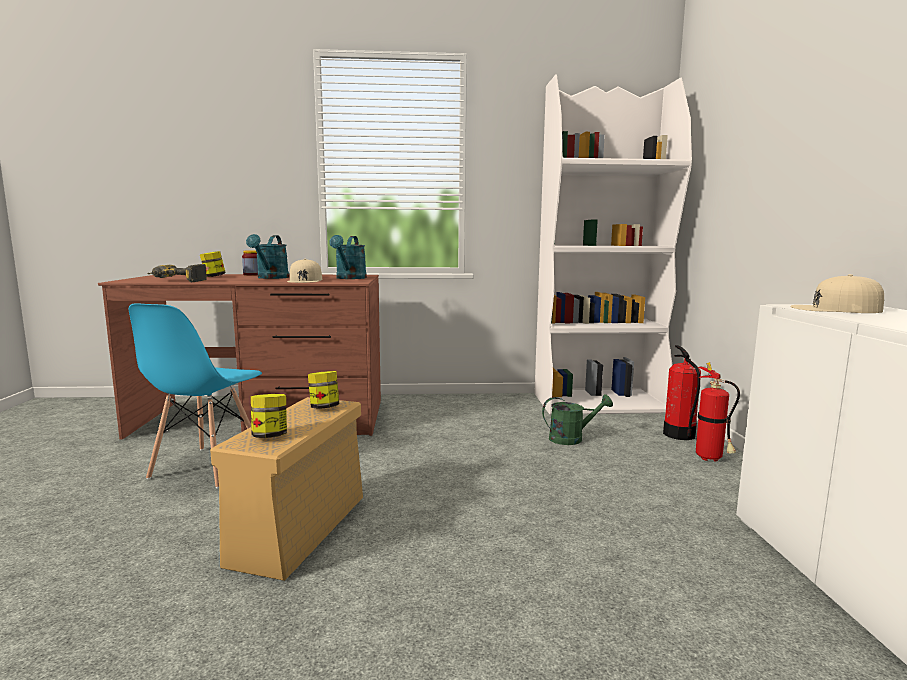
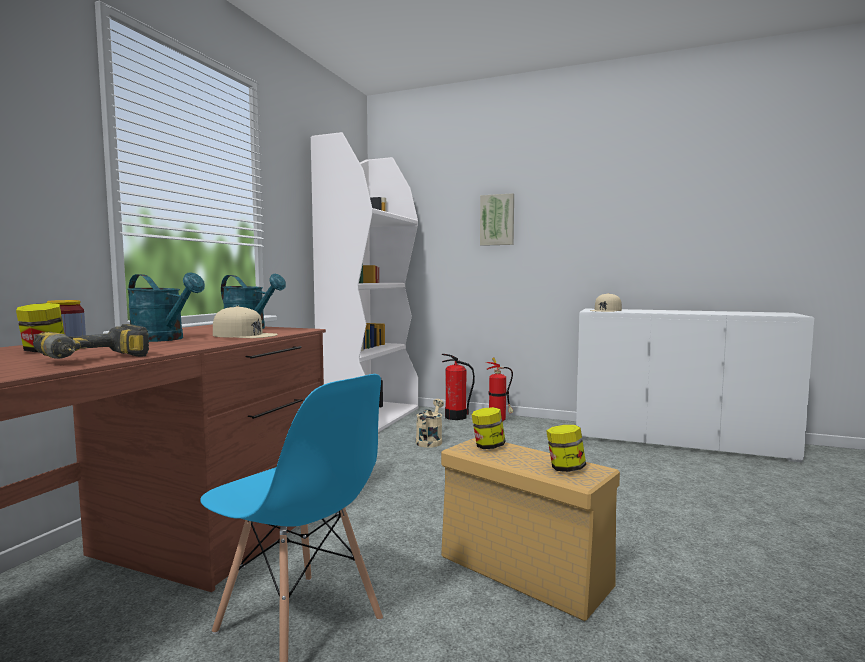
camera: 65 degrees left, 5 degrees down
green watering can [542,394,613,445] -> beige watering can [416,399,444,448]
none -> picture [480,193,514,246]

